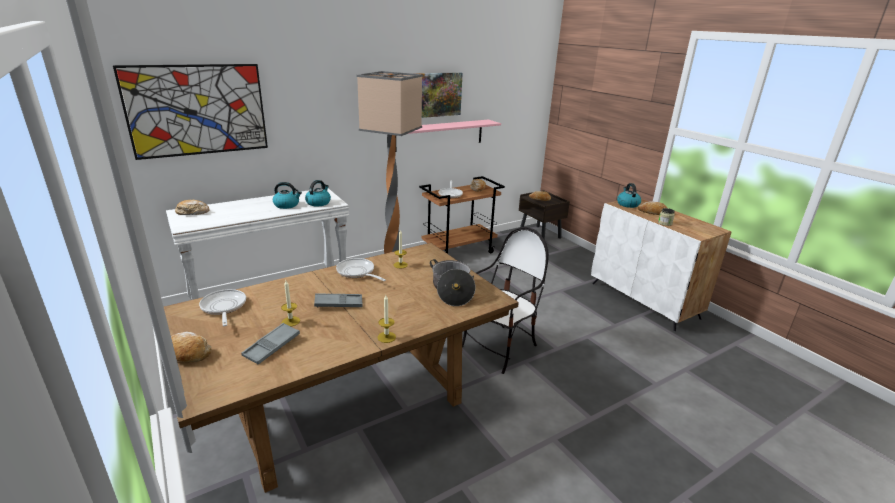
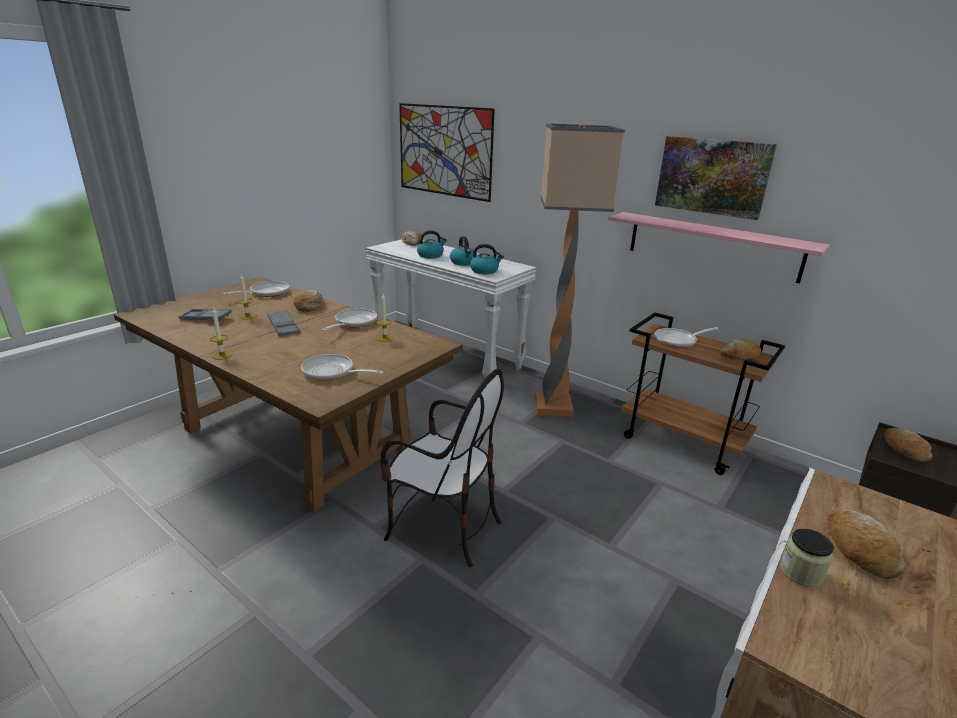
camera: 70 degrees right, 0 degrees up
bread [171,331,211,362] -> bread moved to [293,290,324,312]
cooking pot [430,259,476,306] -> frying pan [301,354,384,381]
kettle [617,183,641,208] -> kettle moved to [417,230,447,259]

